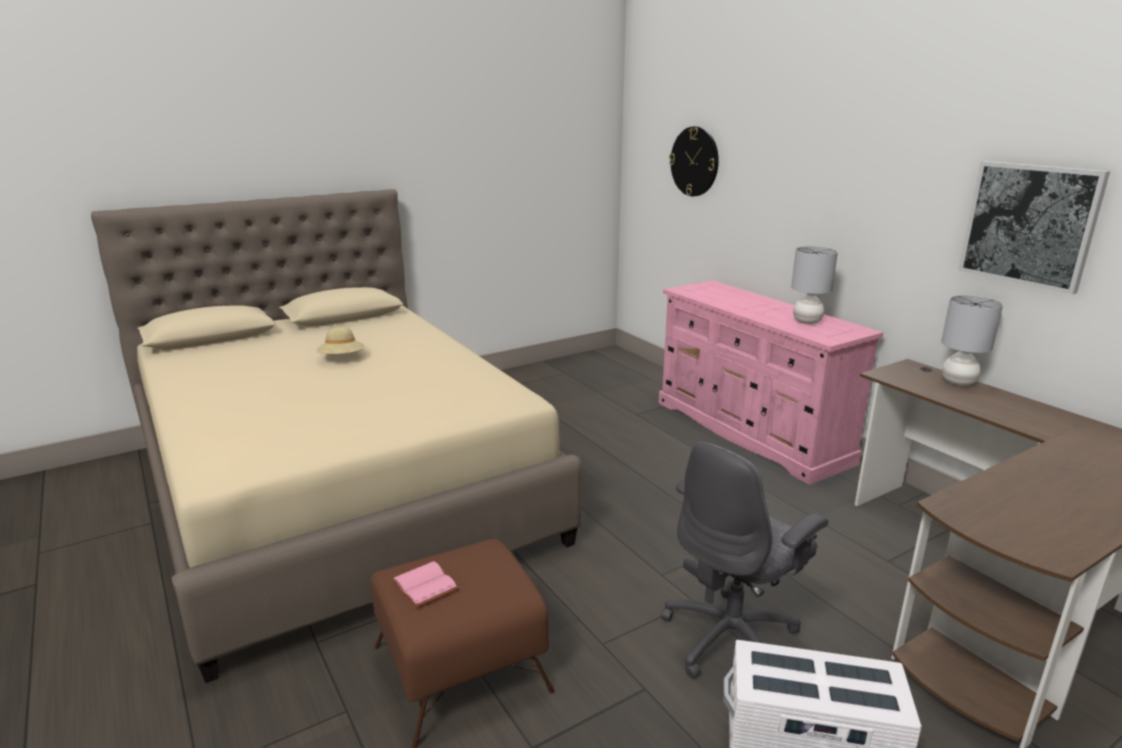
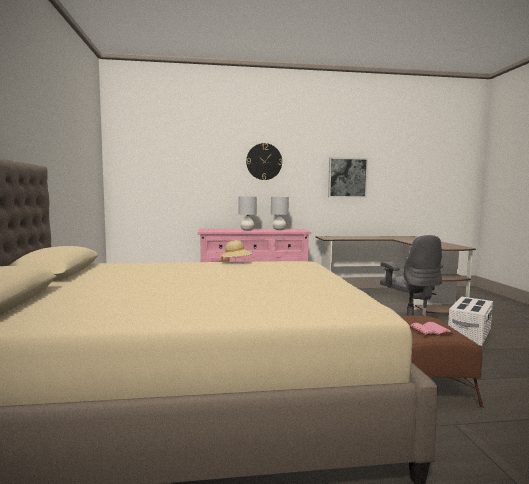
camera: 65 degrees left, 15 degrees down
beige hat [317,327,364,354] -> beige hat moved to [221,240,252,261]
wall clock [669,126,719,196] -> wall clock moved to [246,143,282,180]
grey table lamp [941,295,1003,386] -> grey table lamp moved to [238,196,257,231]

